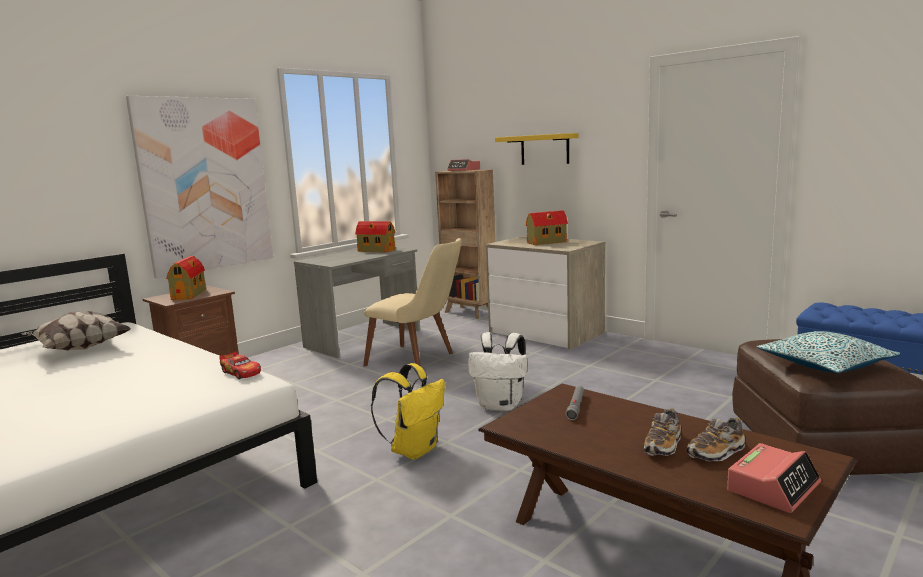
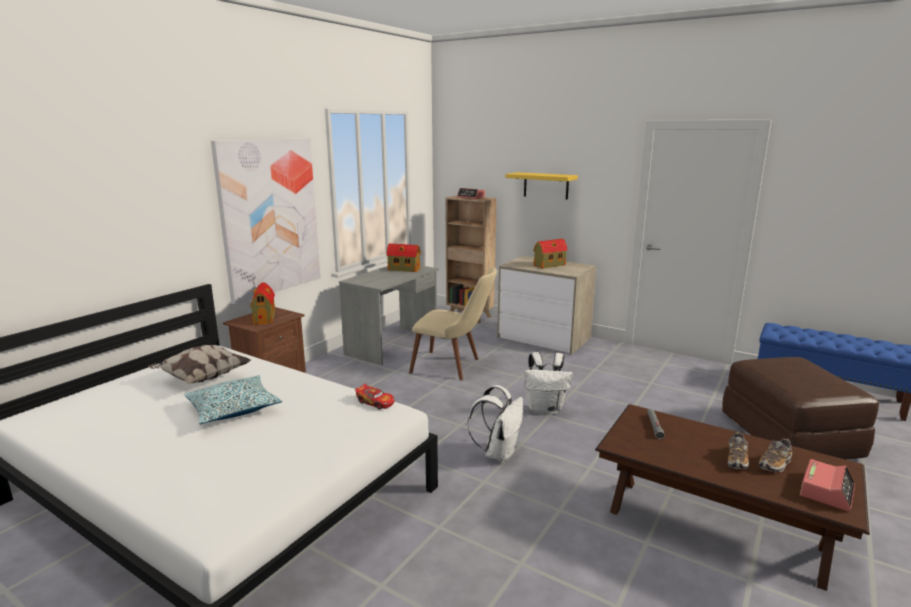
camera: 10 degrees left, 5 degrees up
yellow backpack [371,363,445,460] -> white backpack [467,385,523,462]
pillow [757,331,901,373] -> pillow moved to [184,375,282,425]

